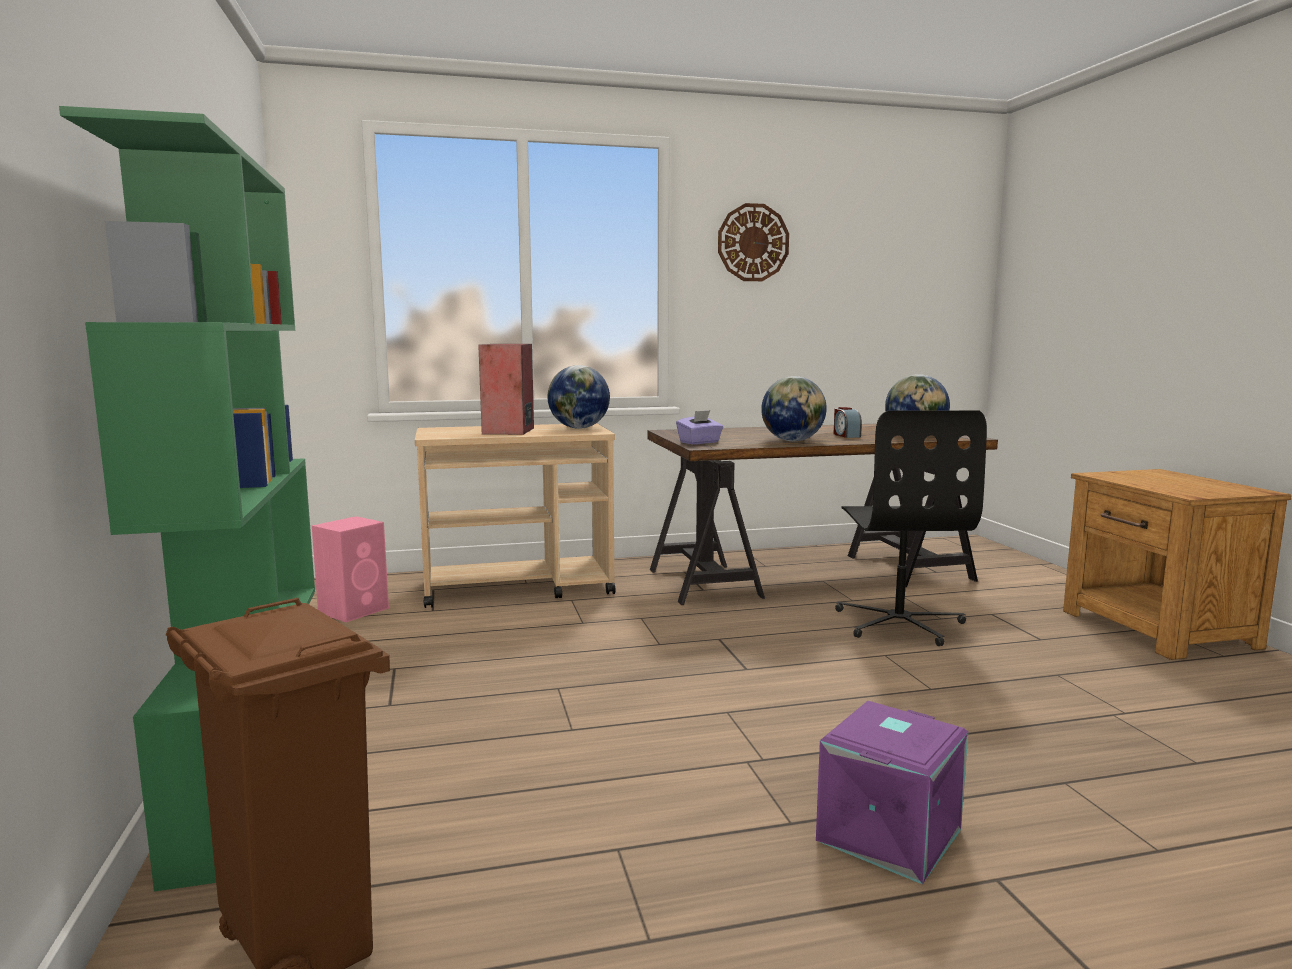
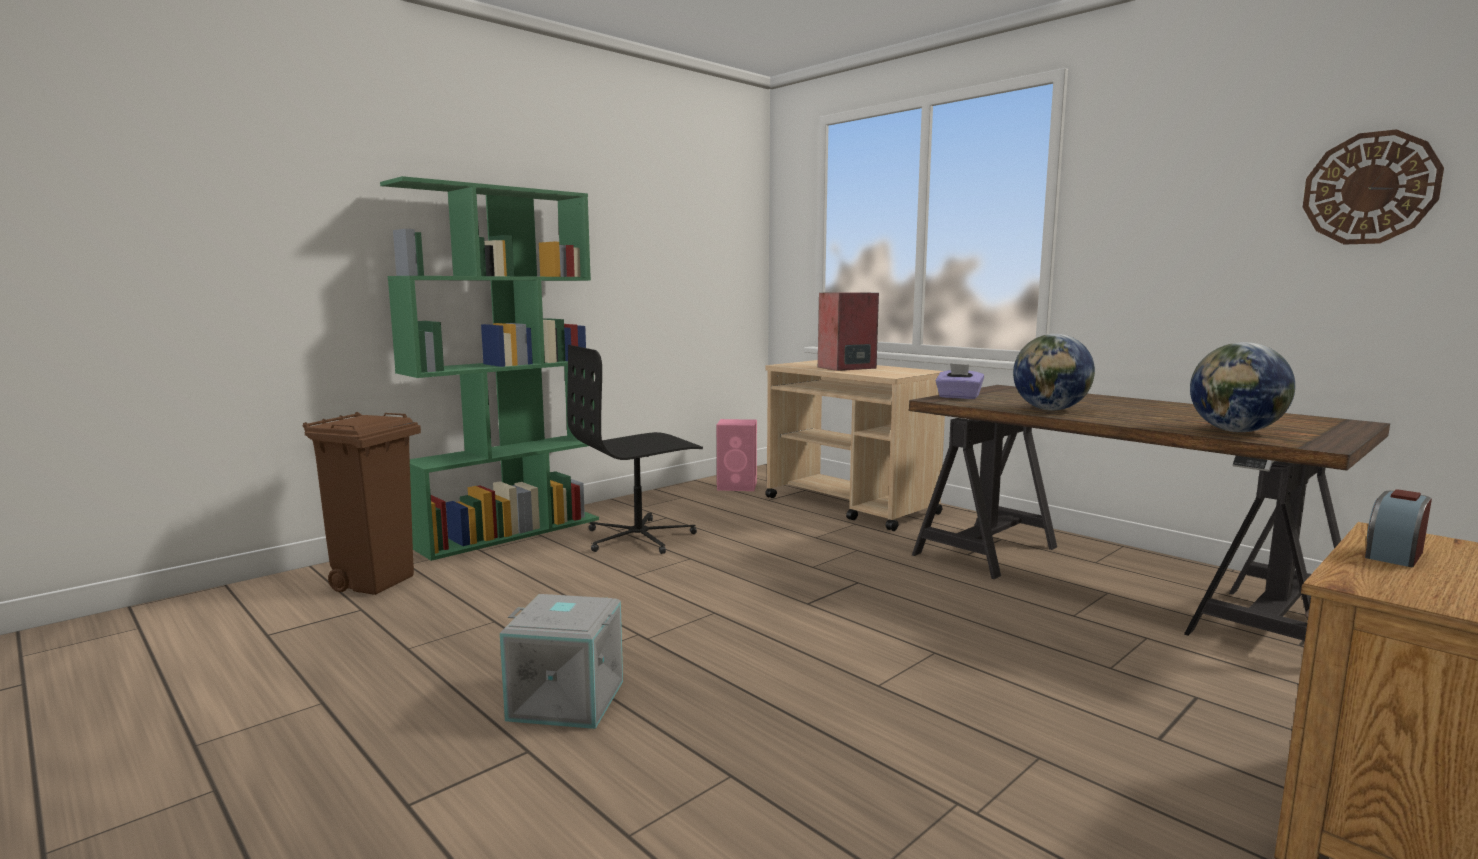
camera: 60 degrees right, 0 degrees up
globe [548,365,610,429] -> none
wall clock [718,203,789,281] -> wall clock moved to [1303,129,1444,245]
purple storage box [816,701,968,885] -> grey storage box [500,594,623,729]
alarm clock [834,407,862,438] -> alarm clock moved to [1365,489,1432,567]
black office chair [835,410,987,646] -> black office chair moved to [567,345,703,554]

